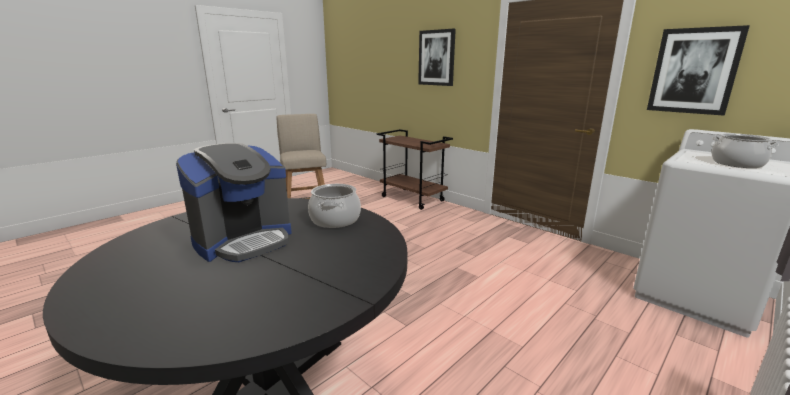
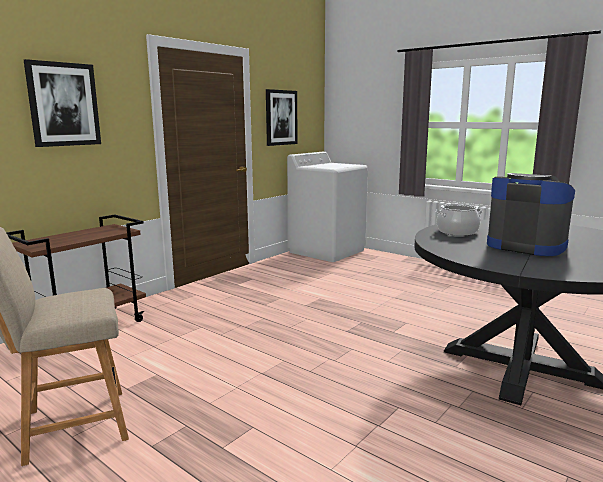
camera: 95 degrees left, 5 degrees down
cooking pot [712,133,779,168] -> none

